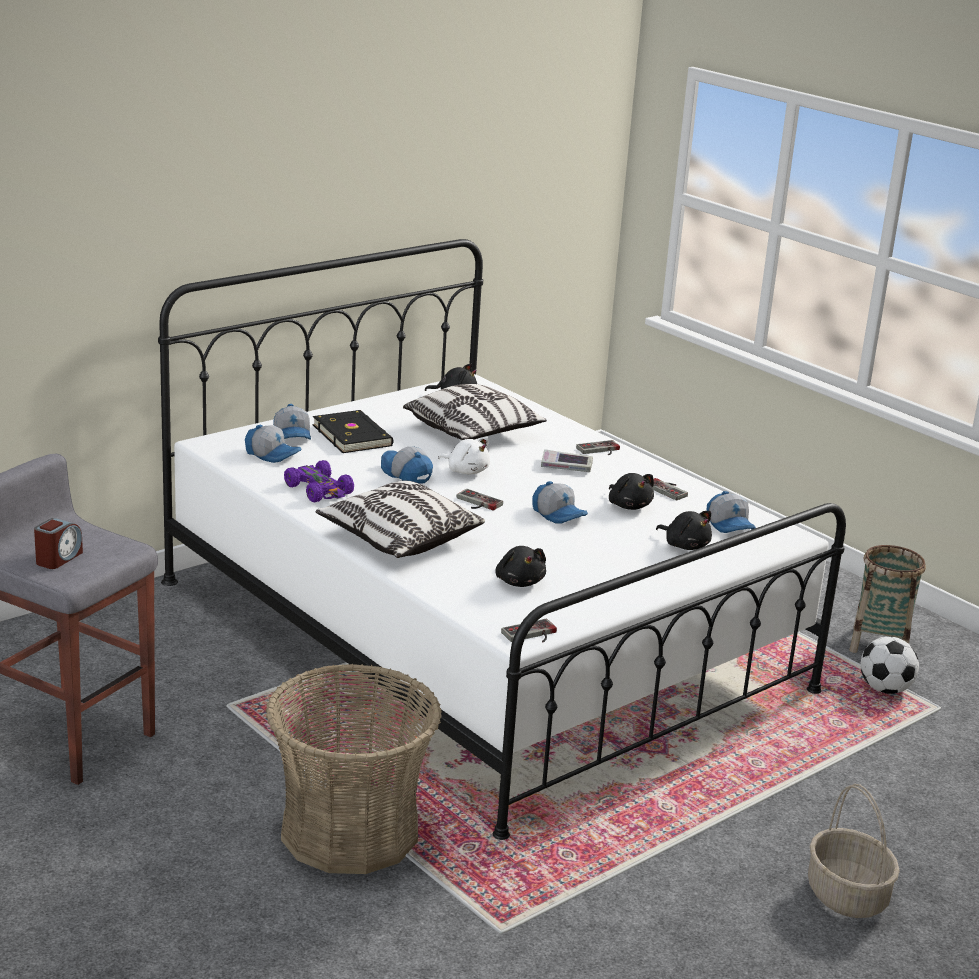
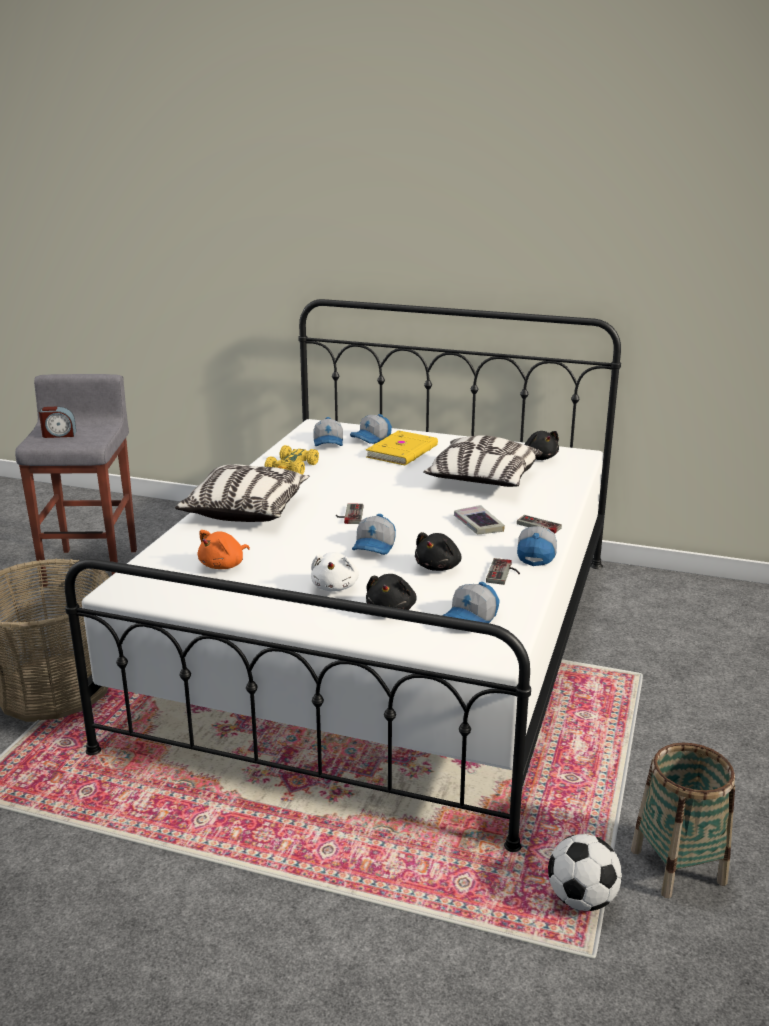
camera: 60 degrees right, 0 degrees up
purple toy car [284,460,354,502] -> yellow toy car [264,445,319,475]
black book [313,410,393,453] -> yellow book [366,430,438,465]
cap [381,446,433,484] -> cap moved to [517,526,557,566]
white plush toy [438,437,490,474] -> white plush toy moved to [311,552,359,592]
black plush toy [495,546,546,587] -> orange plush toy [198,530,250,569]
game controller [501,619,557,642] -> none
basket [808,784,900,918] -> none

